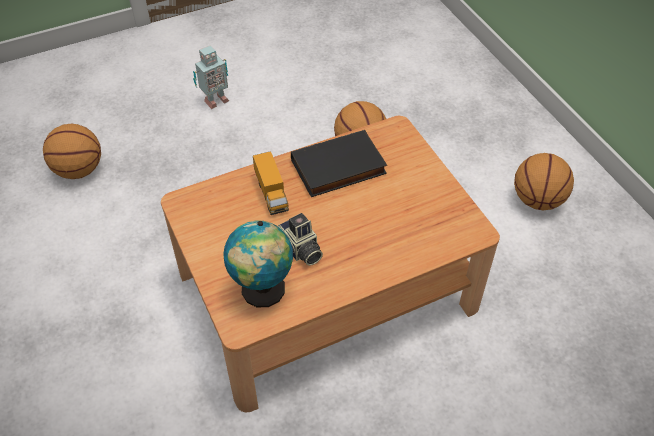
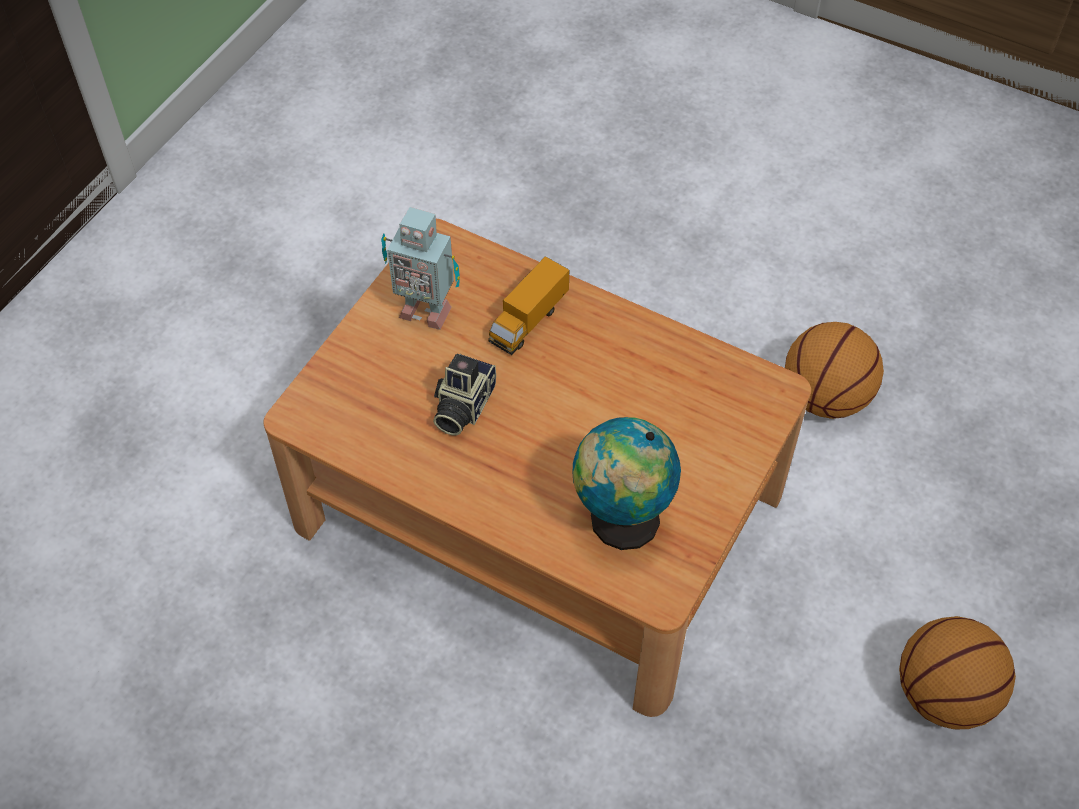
camera: 55 degrees right, 5 degrees up
basketball [43,124,101,179] -> none
toy robot [193,46,229,109] -> toy robot moved to [381,207,460,330]
globe [223,220,293,307] -> globe moved to [573,417,681,550]
black book [291,130,387,197] -> none

